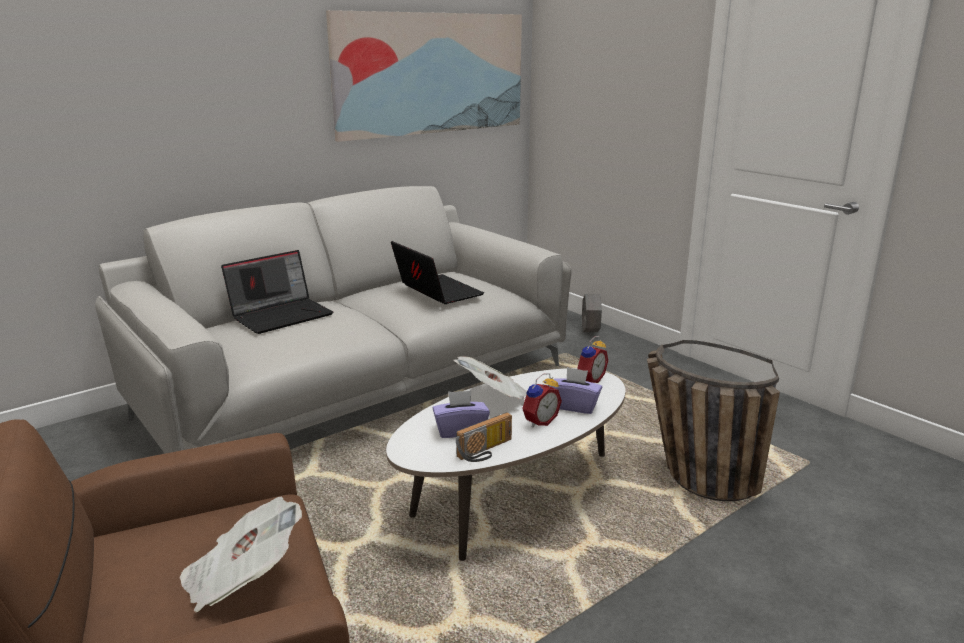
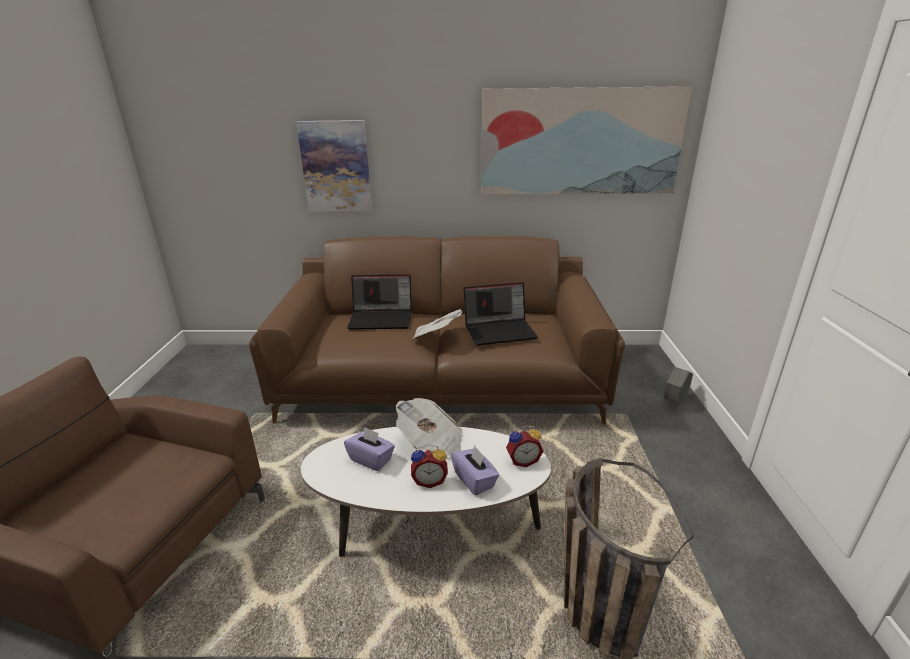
camera: 40 degrees right, 5 degrees up
grey sofa [95,186,572,454] -> brown sofa [249,236,625,425]
newspaper [179,496,302,612] -> newspaper moved to [413,309,463,338]
laptop [391,241,484,304] -> laptop turned 75 degrees clockwise [464,282,538,345]
radio [456,412,512,462] -> none
none -> picture [296,120,372,211]

